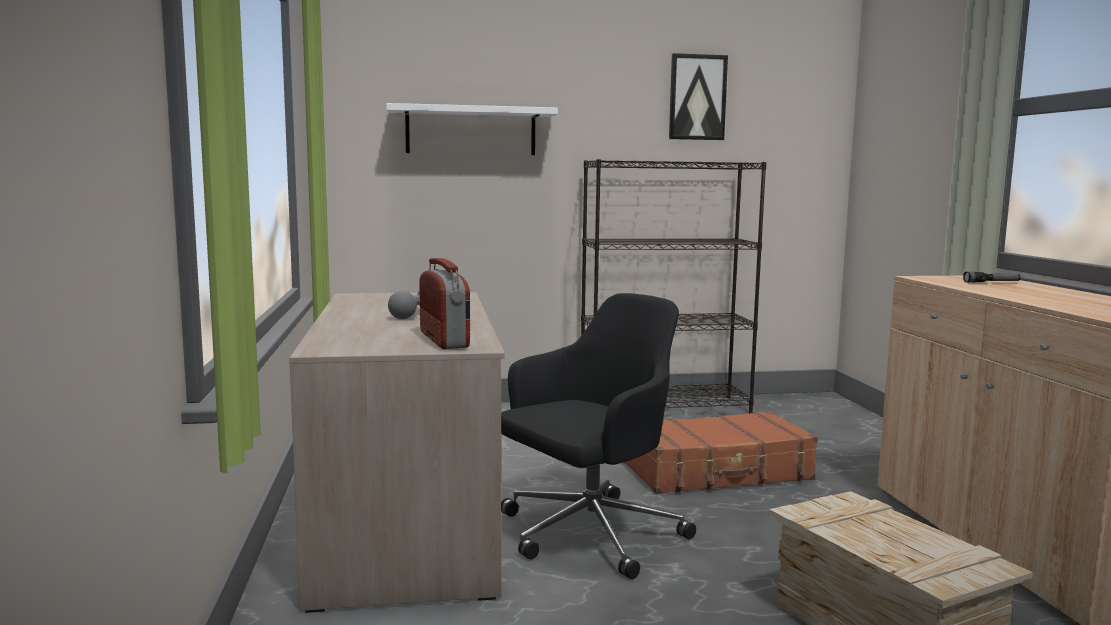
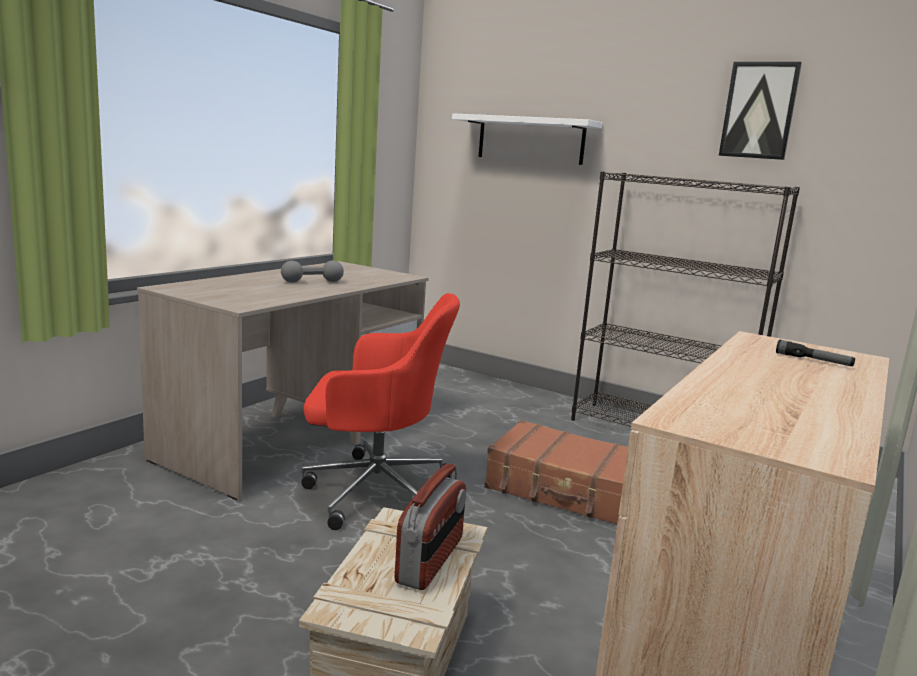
camera: 40 degrees right, 5 degrees up
radio [419,258,470,349] -> radio moved to [394,463,466,590]
black office chair [501,293,696,579] -> red office chair [301,293,460,530]

